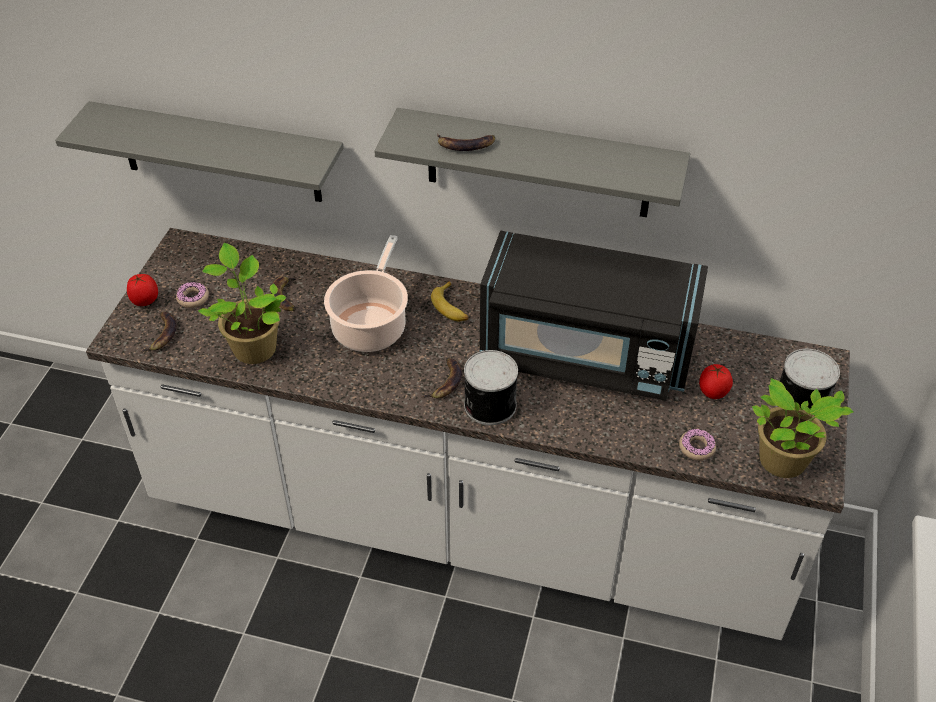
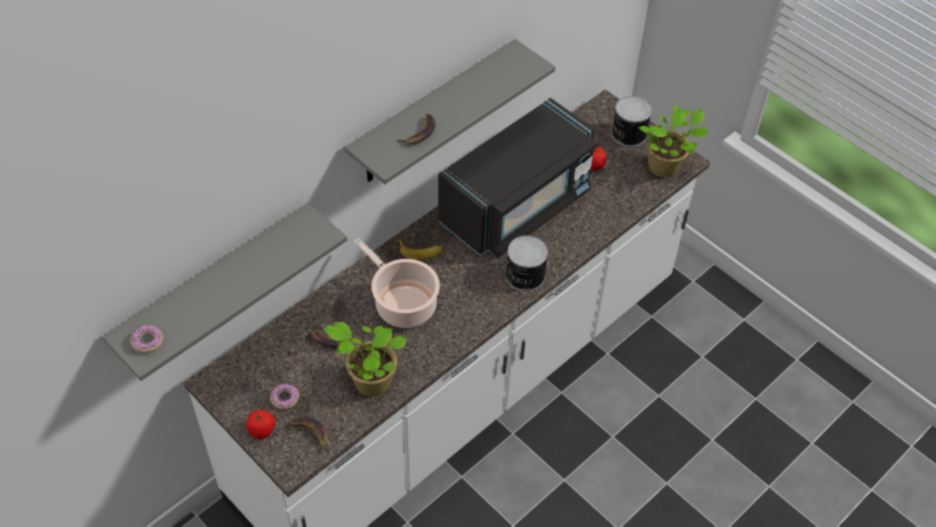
camera: 60 degrees left, 5 degrees up
banana [420,358,462,398] -> none
donut [679,429,716,460] -> donut moved to [131,325,163,353]

